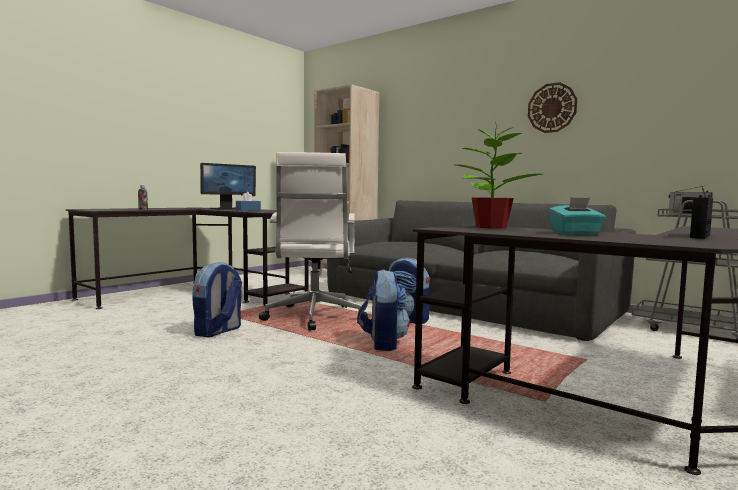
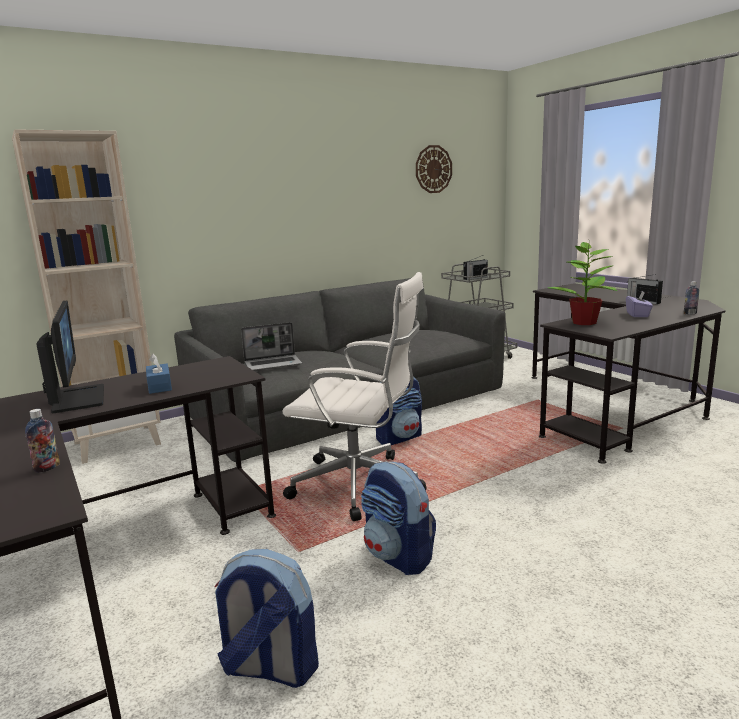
camera: 70 degrees left, 10 degrees up
backpack [357,269,410,351] -> backpack moved to [214,549,319,688]
wall clock [528,82,577,133] -> wall clock moved to [416,145,452,193]
turquoise tissue box [549,197,606,234] -> purple tissue box [626,291,653,317]
none -> laptop [241,322,302,371]
none -> bottle [684,282,699,315]

